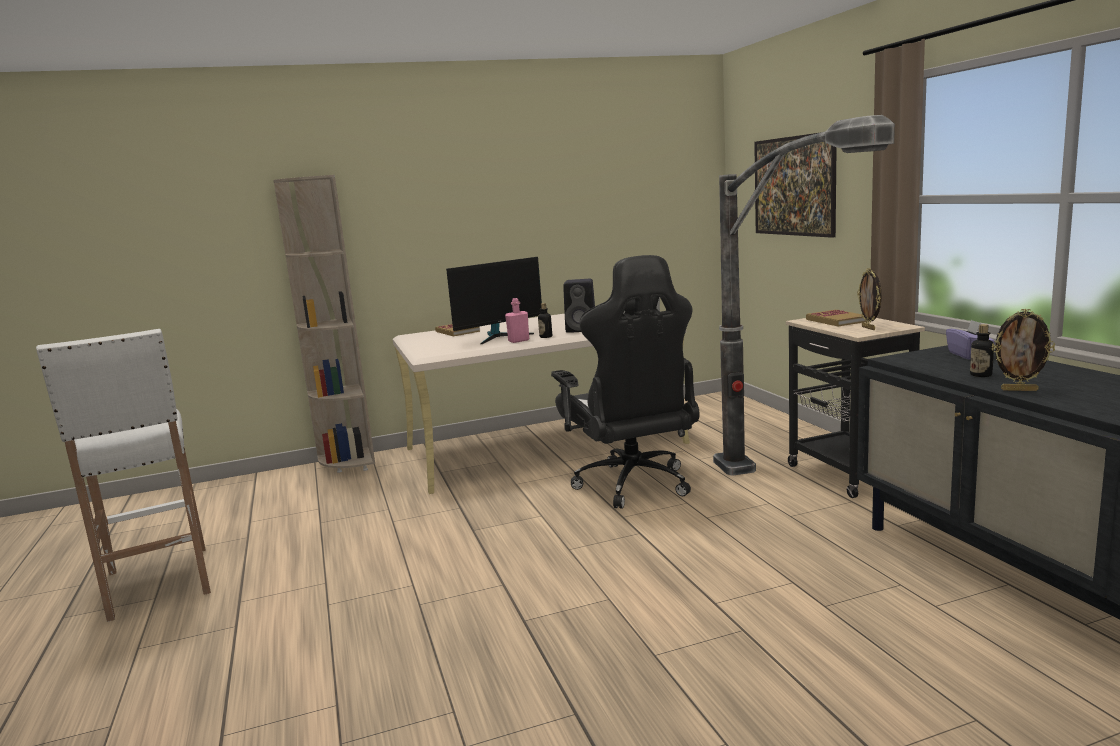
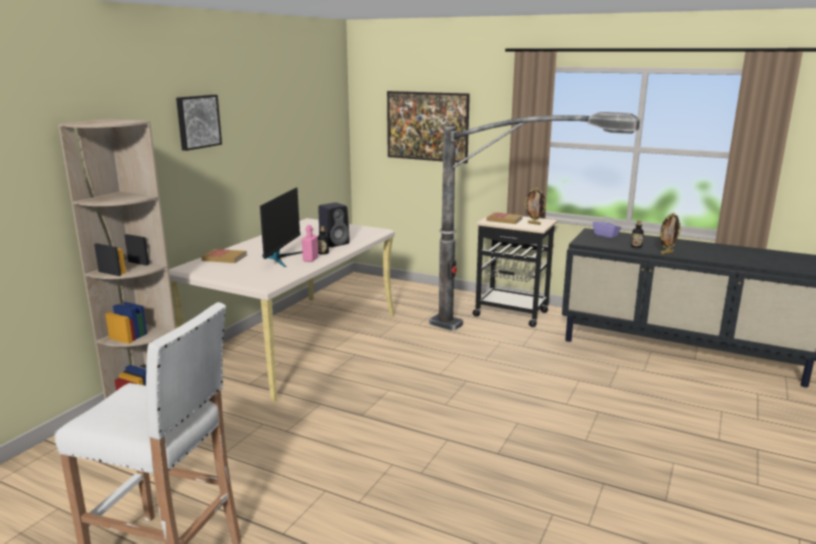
camera: 45 degrees left, 5 degrees up
black office chair [551,255,700,509] -> none
none -> picture [176,95,222,151]

